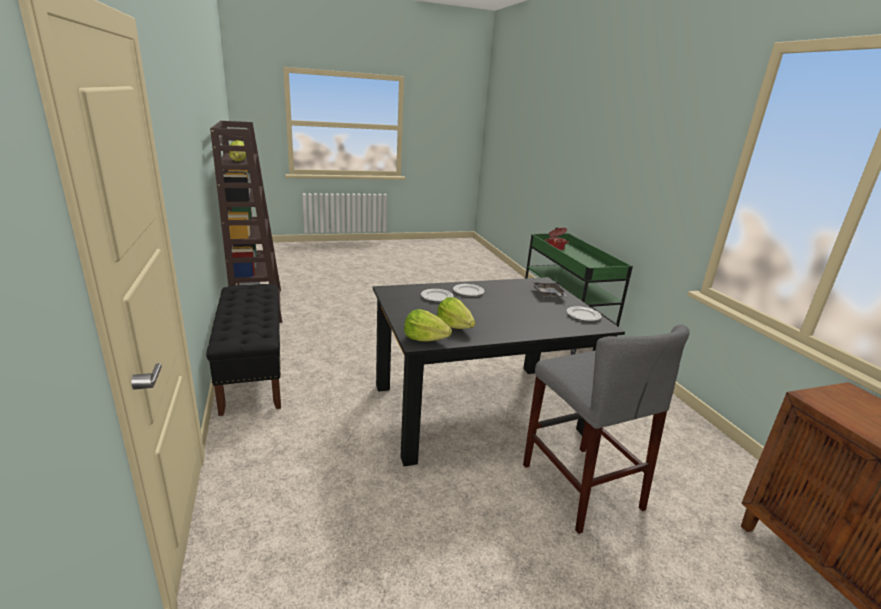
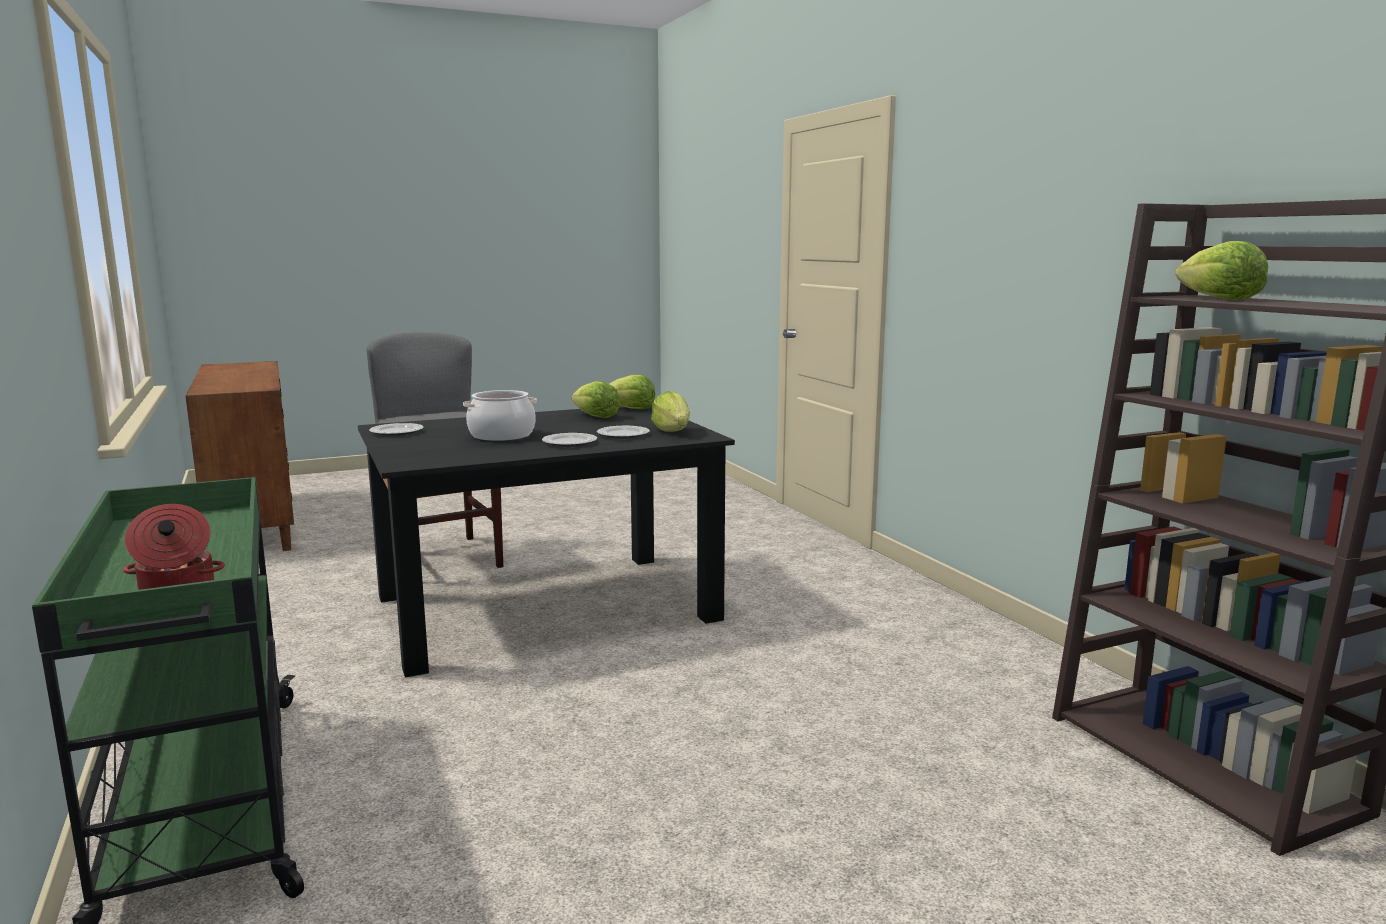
camera: 175 degrees right, 10 degrees down
black bench [206,284,281,416] -> none
grey tray [532,281,567,297] -> none
none -> cooking pot [463,390,537,441]
none -> lettuce [651,391,690,432]

